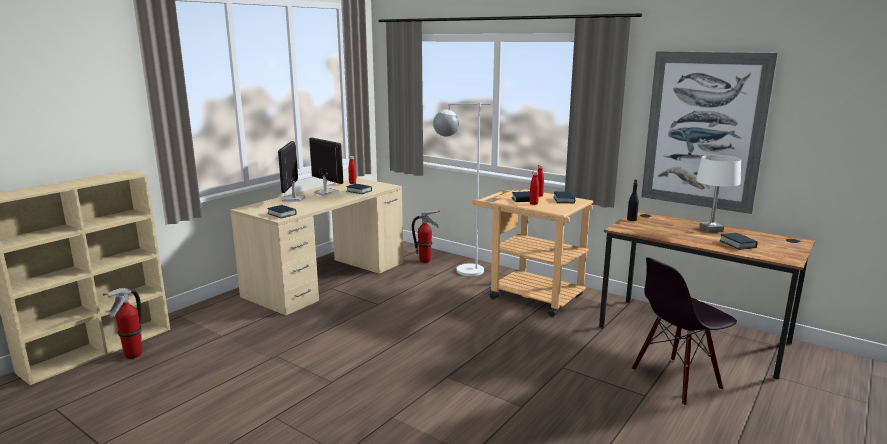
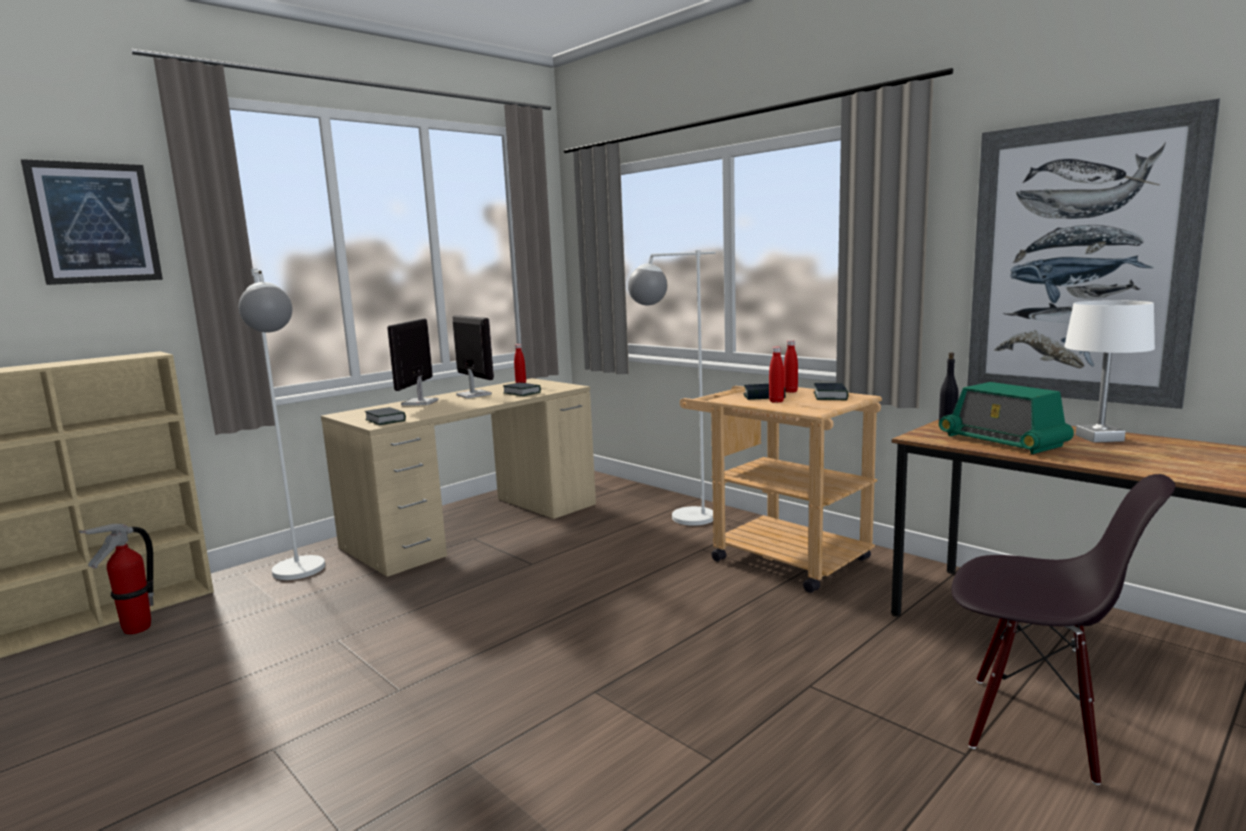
camera: 10 degrees right, 5 degrees down
fire extinguisher [412,210,439,263] -> none
black chair [632,258,737,406] -> black chair turned 135 degrees counterclockwise [952,474,1175,785]
book [719,233,758,250] -> none
none -> picture [21,159,163,285]
none -> white floor lamp [239,269,325,580]
none -> radio [939,382,1074,454]

